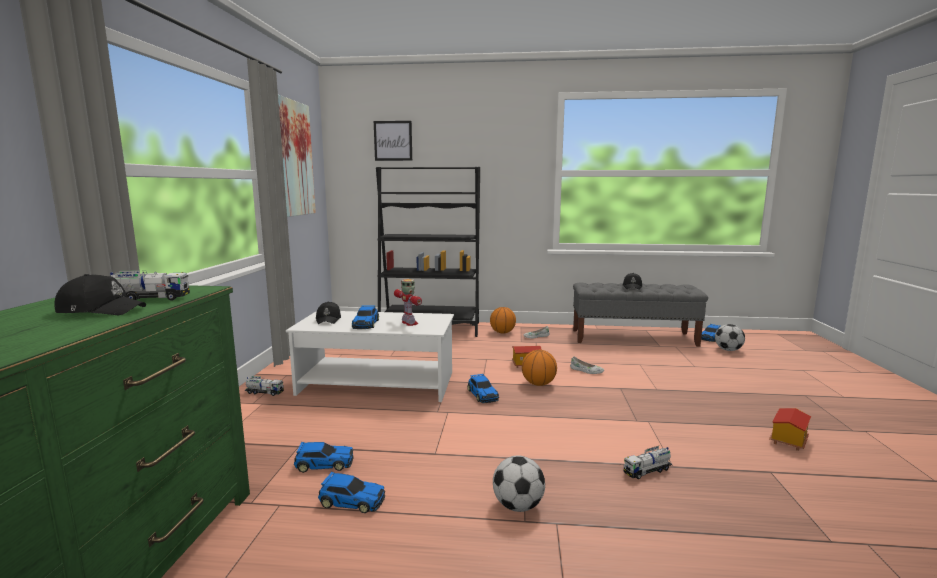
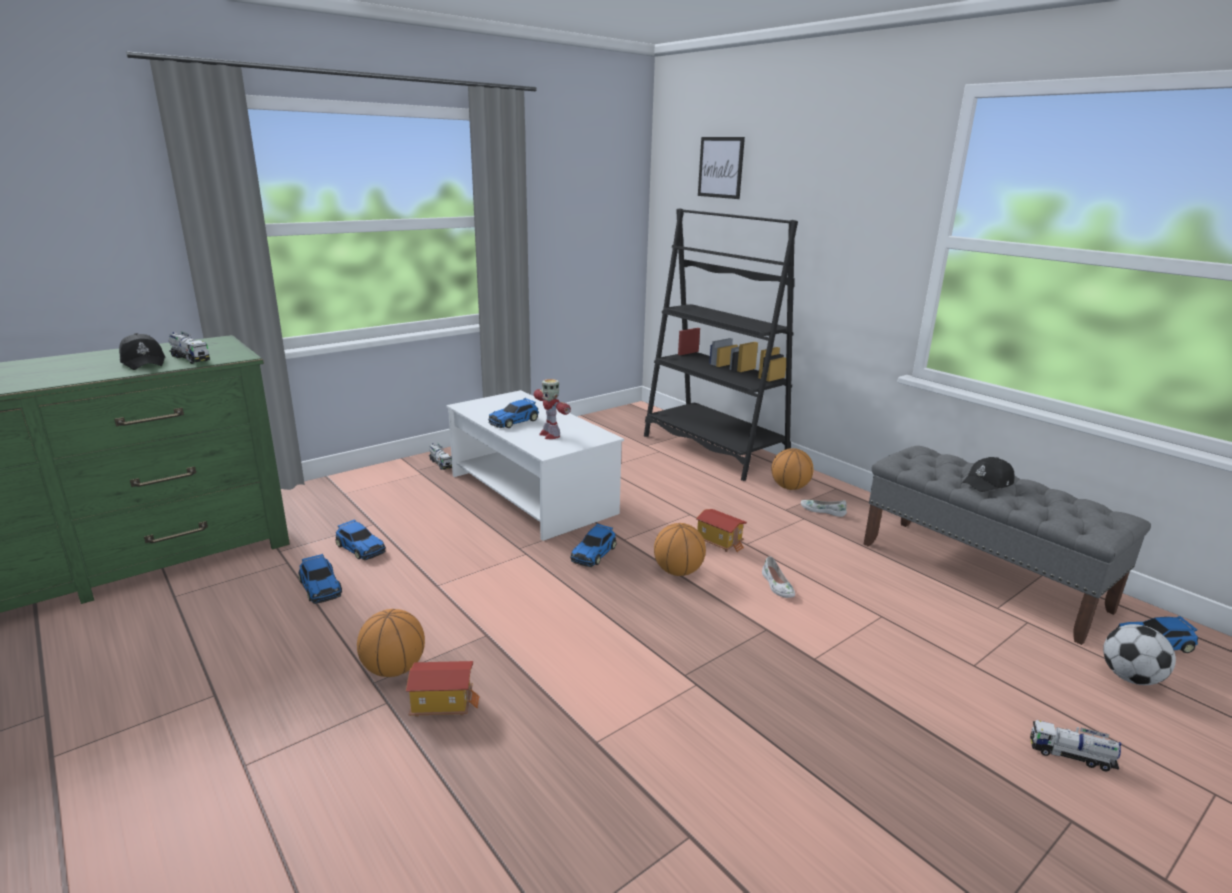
camera: 45 degrees right, 10 degrees up
picture [278,95,316,217] -> none
black cap [316,301,341,324] -> none
toy robot [394,279,422,326] -> toy robot turned 135 degrees clockwise [534,379,571,439]
football [493,455,545,512] -> basketball [357,609,425,677]
toy truck [623,446,672,479] -> toy truck moved to [1030,720,1121,772]
toy house [769,408,811,451] -> toy house moved to [406,661,480,717]

